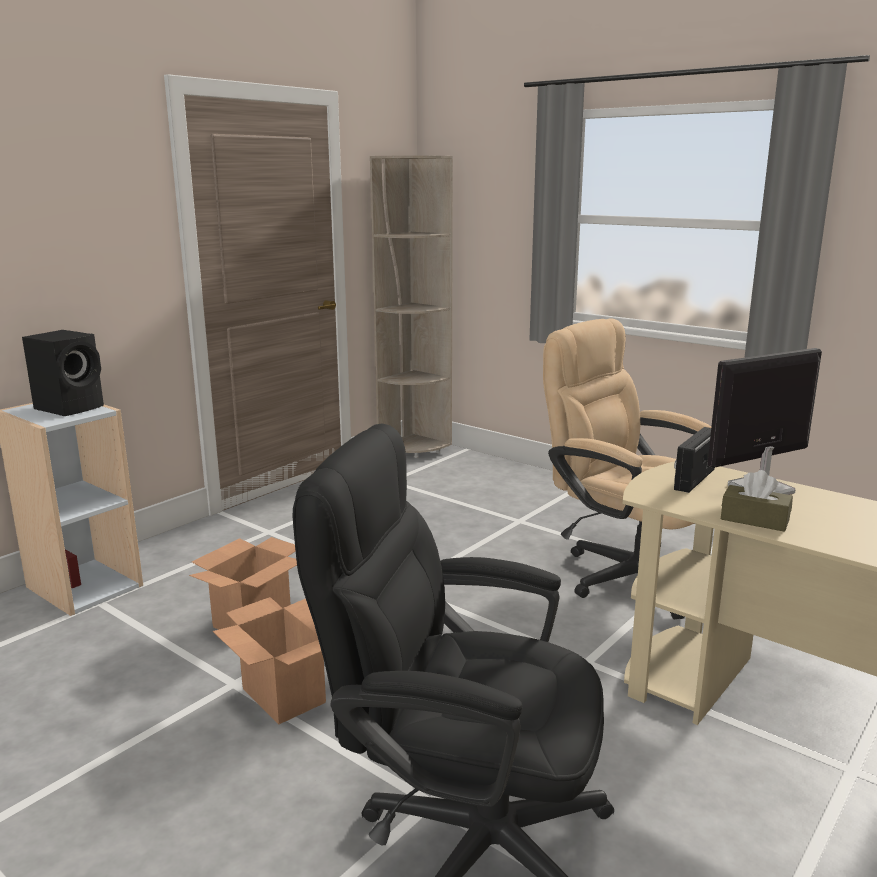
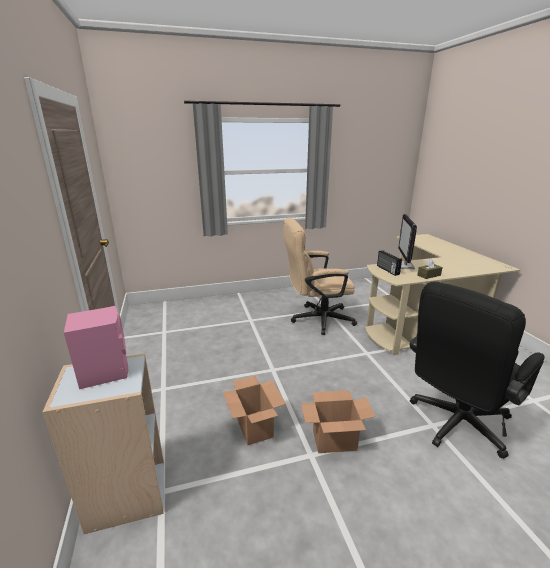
camera: 55 degrees left, 5 degrees up
black speaker [22,330,104,416] -> pink speaker [64,306,128,389]
beige bookcase [370,156,453,458] -> none

